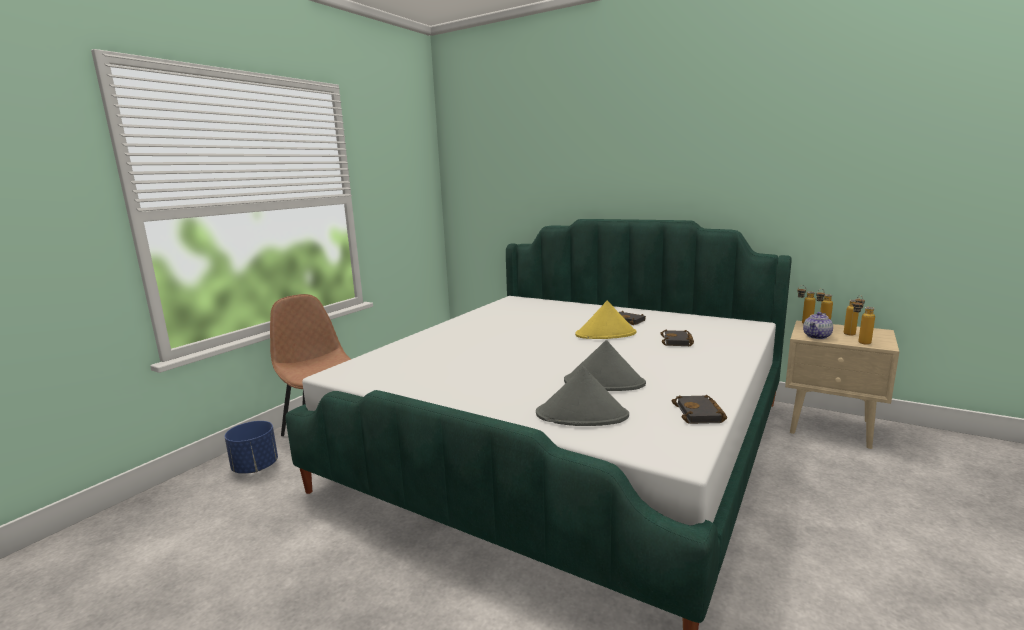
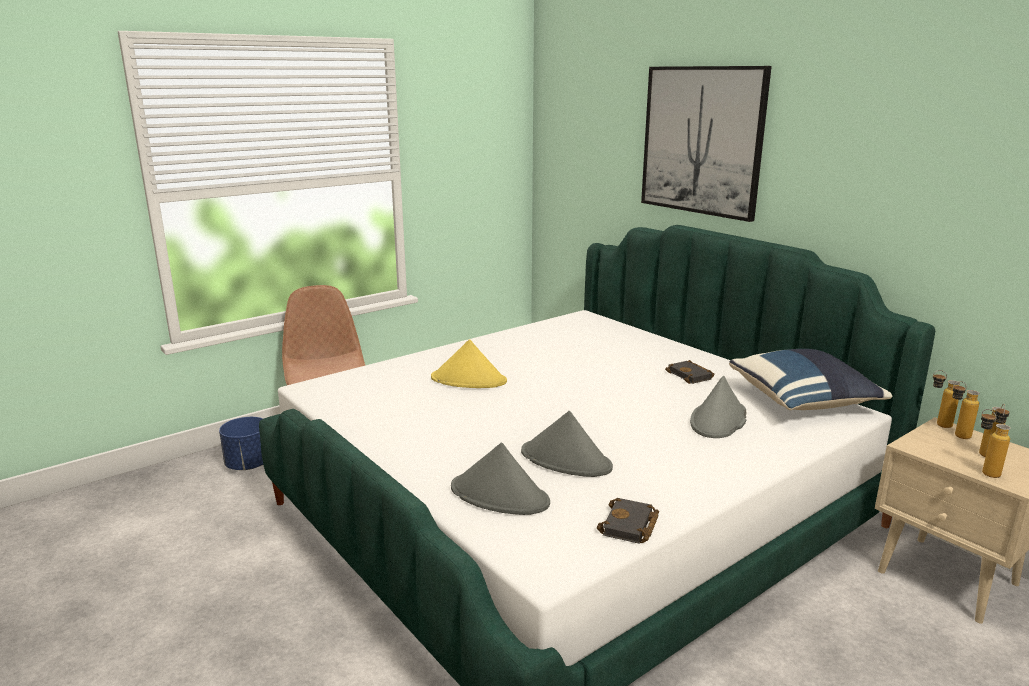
camera: 20 degrees right, 5 degrees up
yellow hat [575,300,636,339] -> yellow hat moved to [431,339,507,388]
black book [660,329,694,346] -> grey hat [690,376,746,438]
teapot [803,312,833,339] -> none
none -> picture [641,66,772,222]
none -> blue pillow [729,349,892,410]

